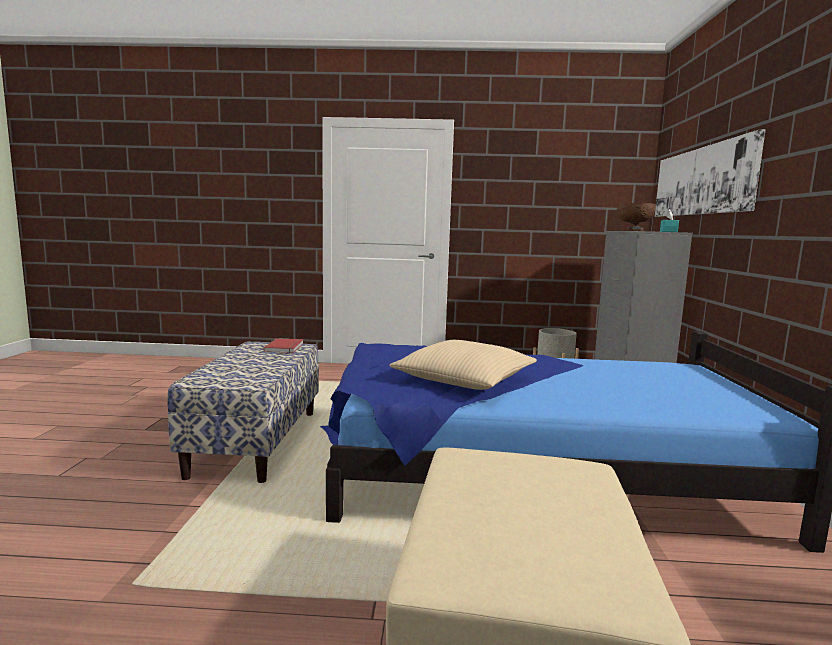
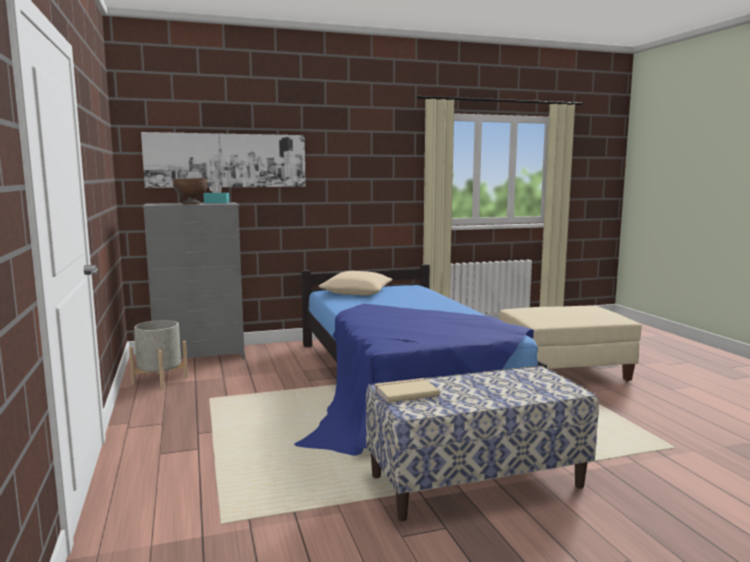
camera: 110 degrees left, 0 degrees up
red book [264,338,304,353] -> beige book [375,378,440,403]
beige pillow [390,340,537,390] -> beige pillow moved to [319,271,392,295]

